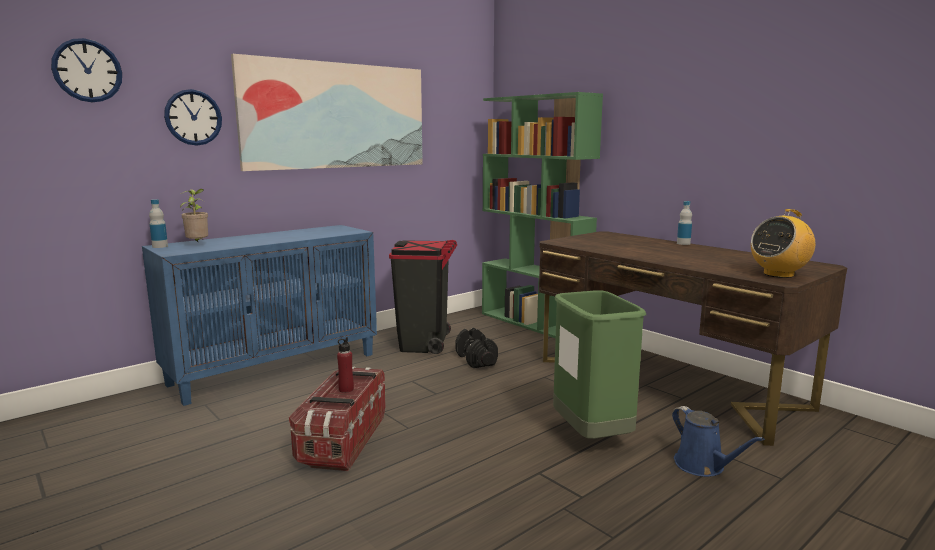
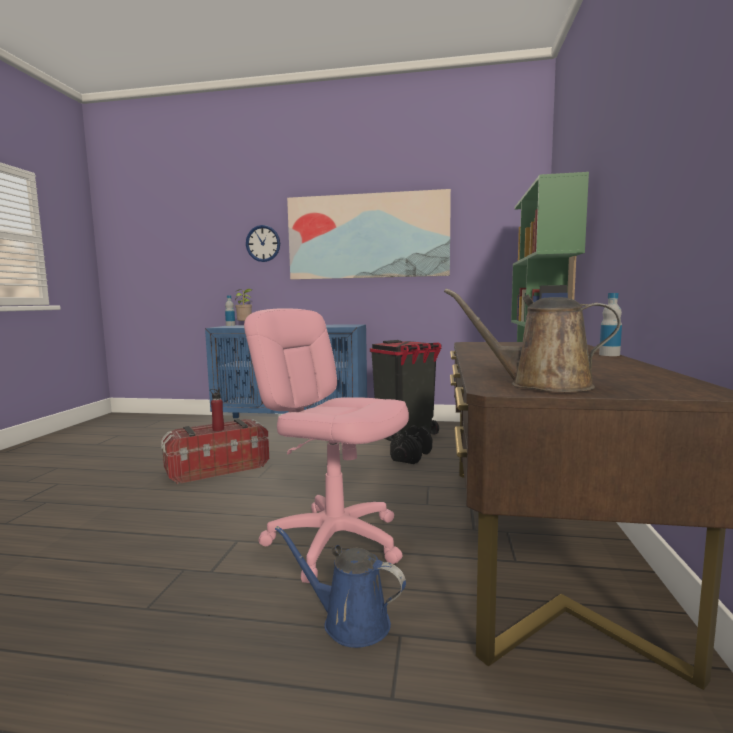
camera: 50 degrees right, 5 degrees down
wall clock [51,38,122,102] -> none
green trash can [553,290,646,439] -> pink office chair [244,308,409,583]
blue watering can [672,406,764,477] -> blue watering can turned 90 degrees clockwise [275,526,406,648]
radio [751,209,816,278] -> brown watering can [444,289,621,392]

